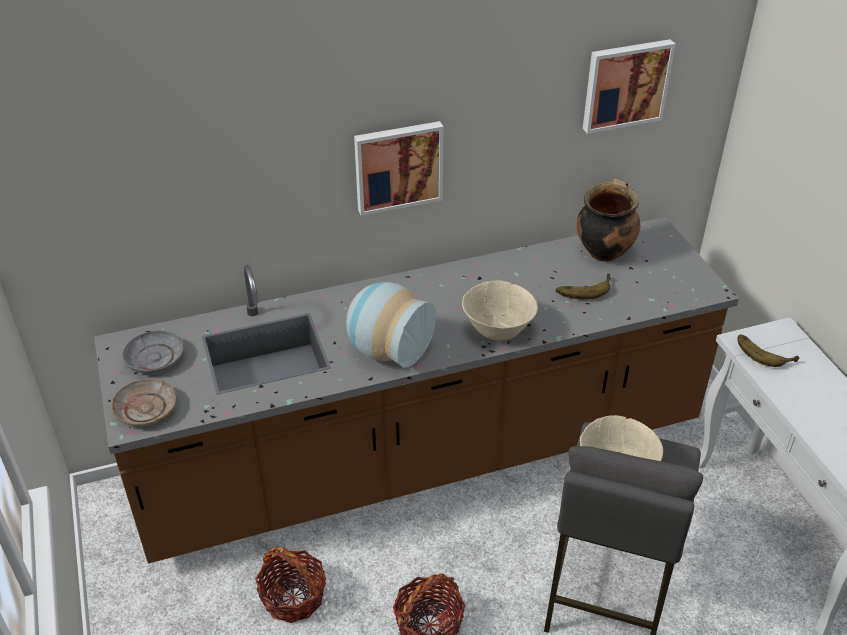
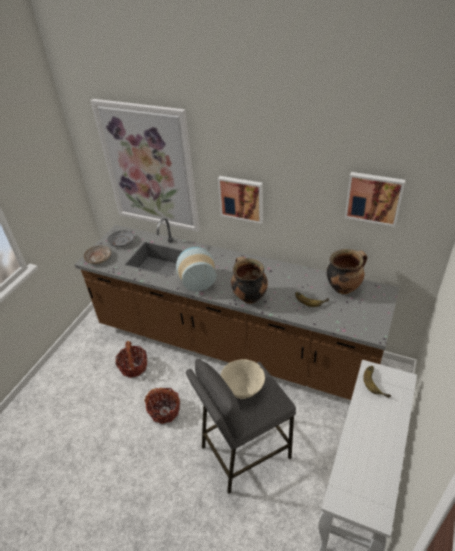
camera: 45 degrees right, 0 degrees up
beige bowl [462,280,538,340] -> cooking pot [231,257,268,304]
none -> picture [91,99,200,232]

